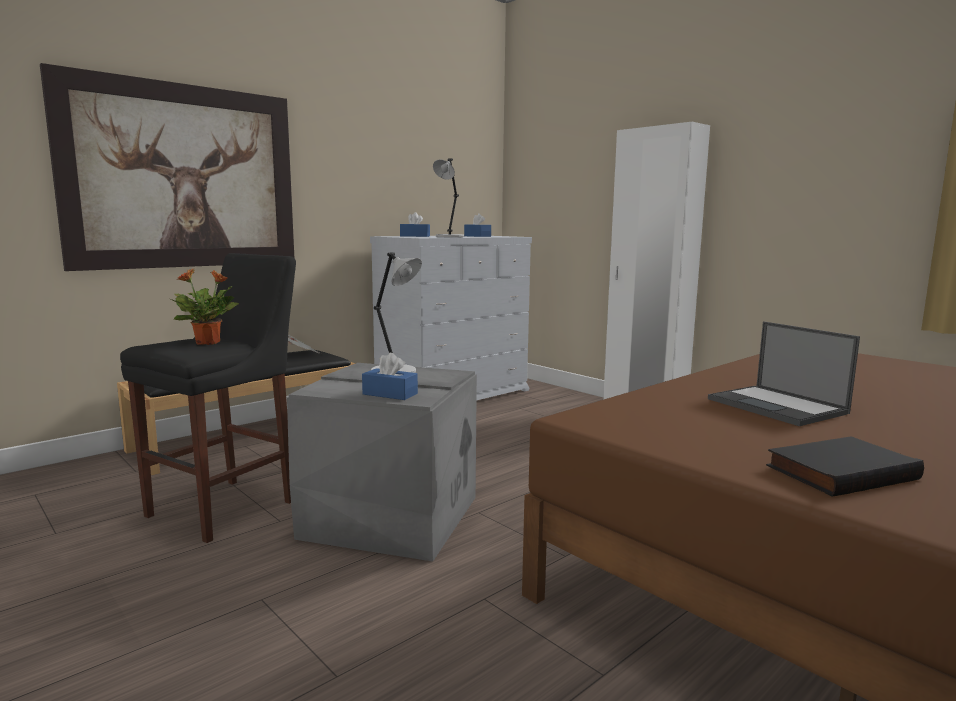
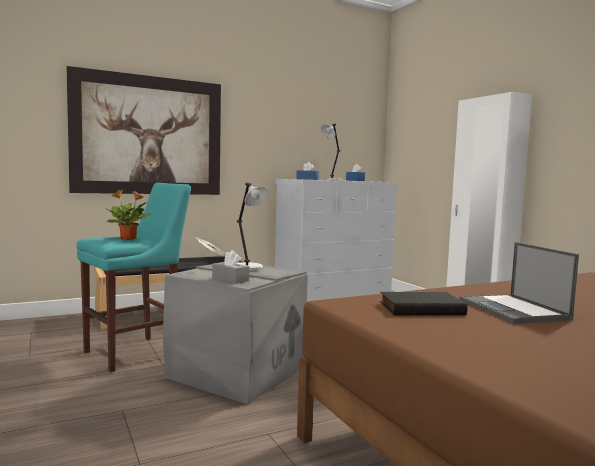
camera: 15 degrees right, 5 degrees down
black stool [120,253,296,543] -> turquoise stool [77,183,191,372]
blue tissue box [362,353,418,400] -> grey tissue box [212,250,249,284]
black book [766,436,924,497] -> black book moved to [380,292,468,316]

